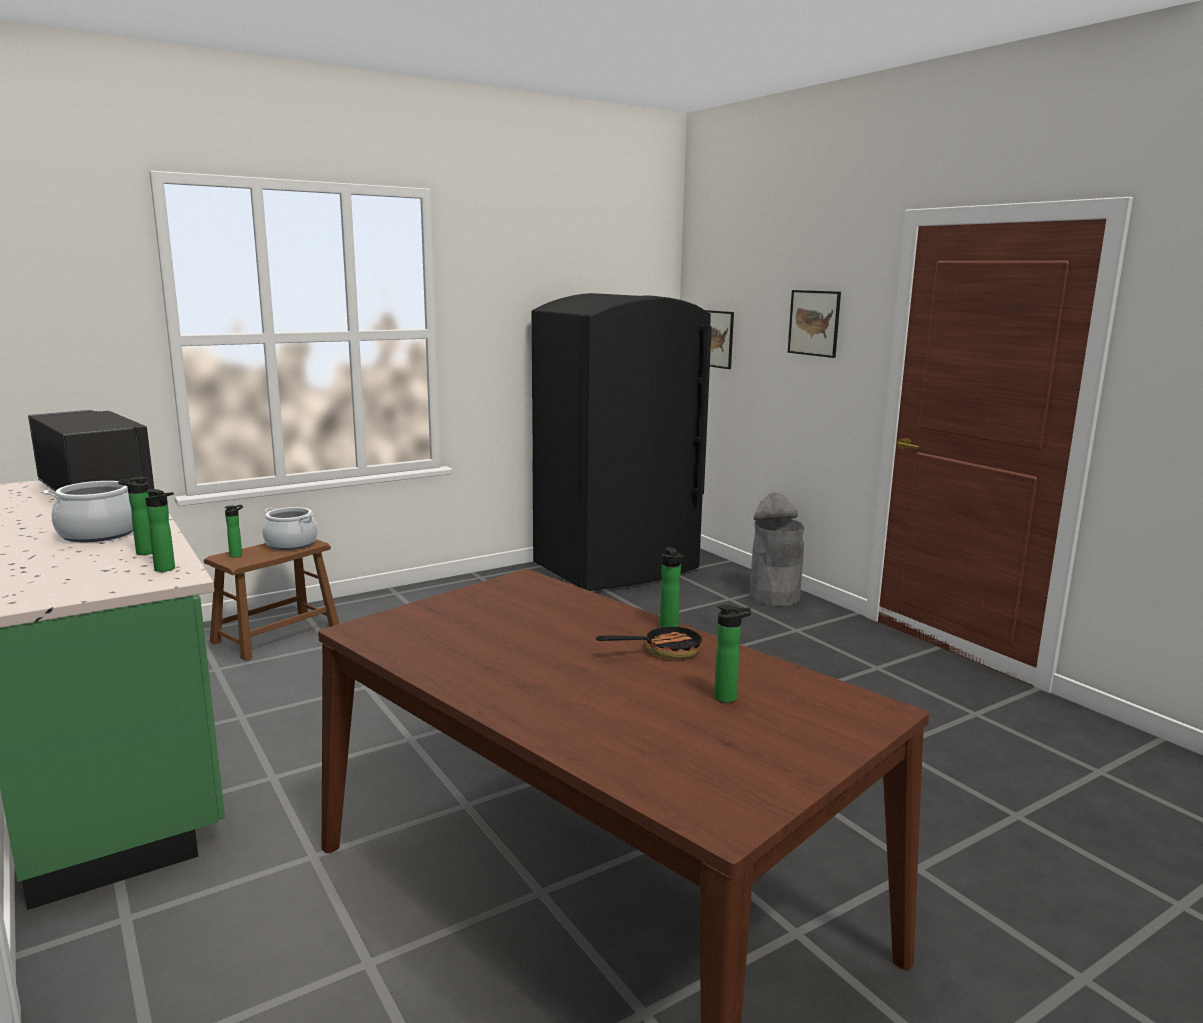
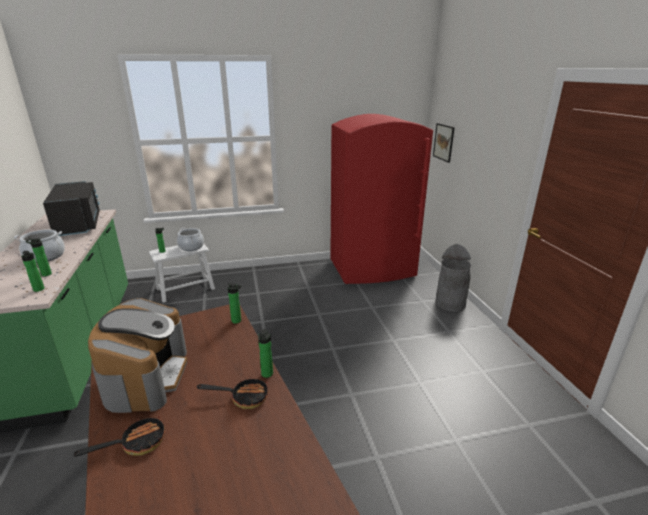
camera: 20 degrees right, 10 degrees up
brown stool [203,539,339,661] -> white stool [149,244,215,303]
black fridge [532,293,712,591] -> red fridge [330,114,433,284]
bottle [714,605,751,703] -> bottle moved to [228,283,242,324]
picture [788,290,841,358] -> none
none -> frying pan [73,413,165,457]
none -> coffee machine [88,298,187,413]

